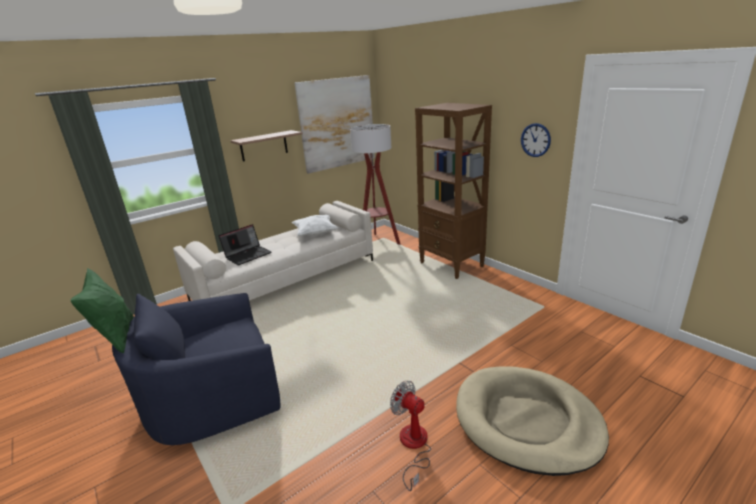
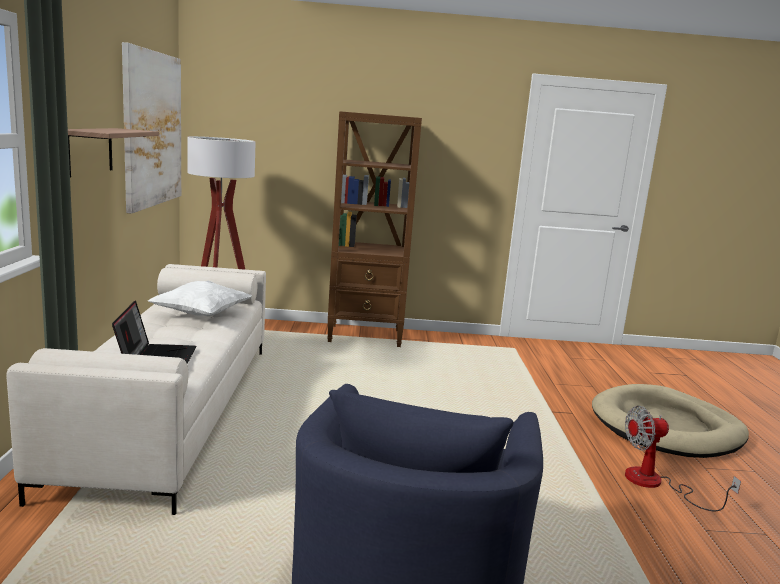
camera: 55 degrees left, 10 degrees down
green pillow [70,268,134,353] -> none
wall clock [521,123,551,157] -> none

